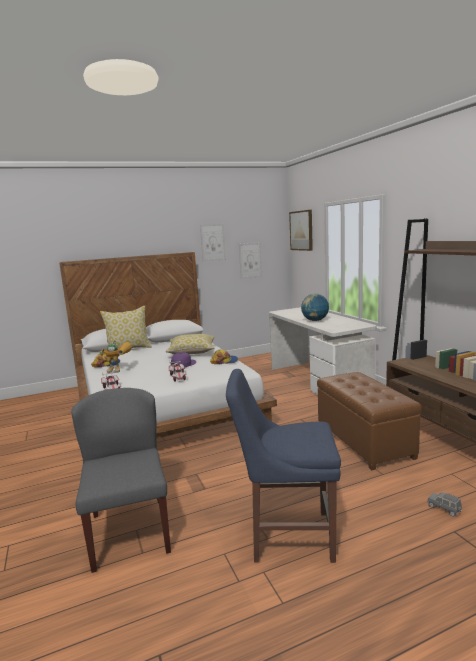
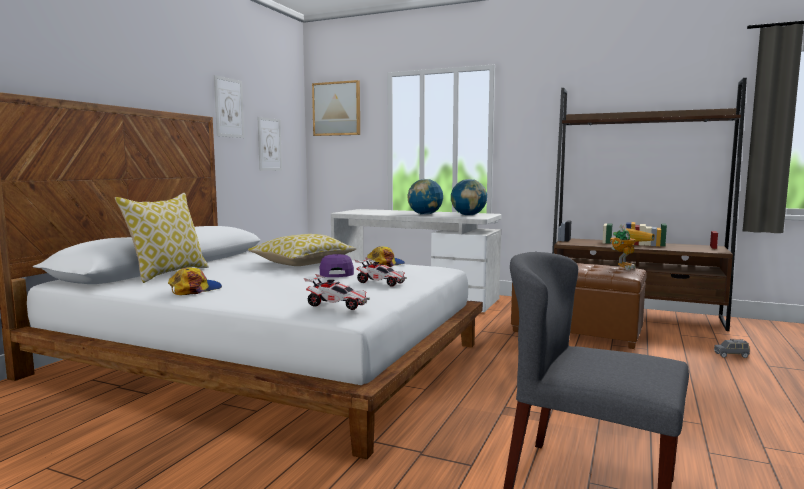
camera: 45 degrees left, 5 degrees down
toy robot [99,340,132,373] -> toy robot moved to [610,224,655,270]
blue chair [226,369,341,563] -> none
none -> globe [451,179,487,215]

